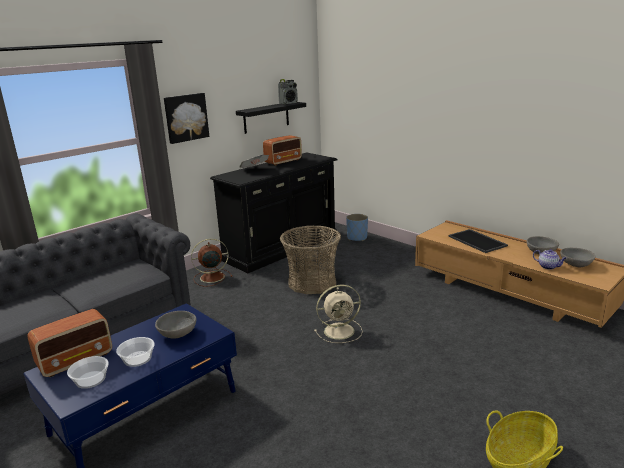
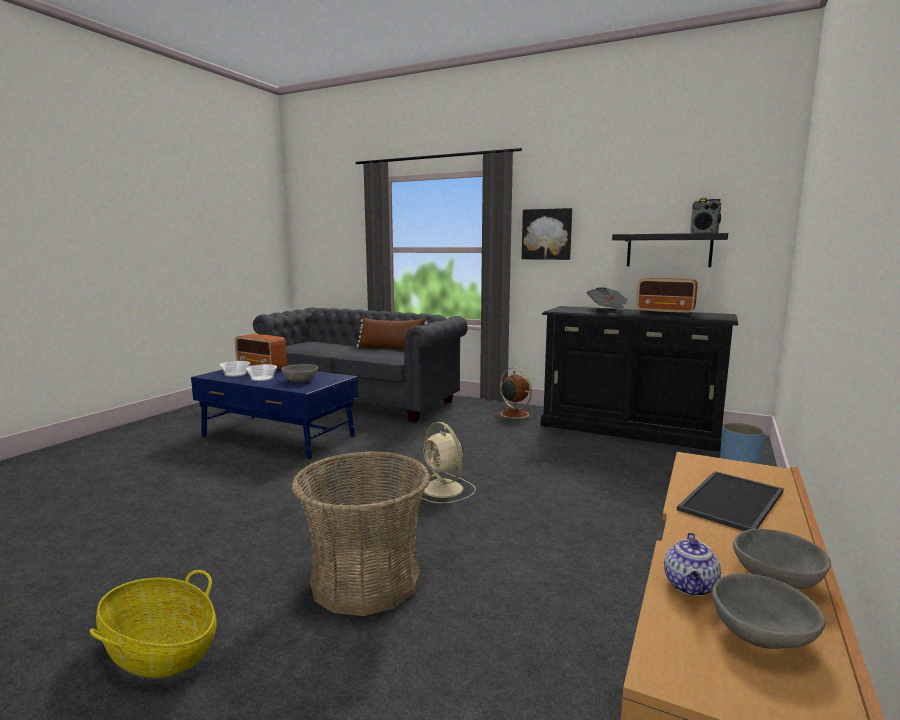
camera: 70 degrees right, 10 degrees down
basket [280,225,341,294] -> basket moved to [291,451,430,616]
none -> brown pillow [356,317,428,349]

